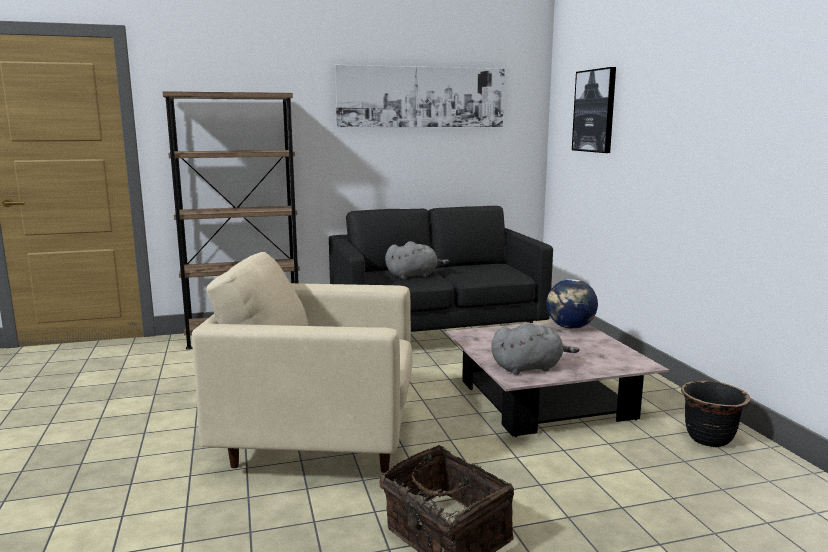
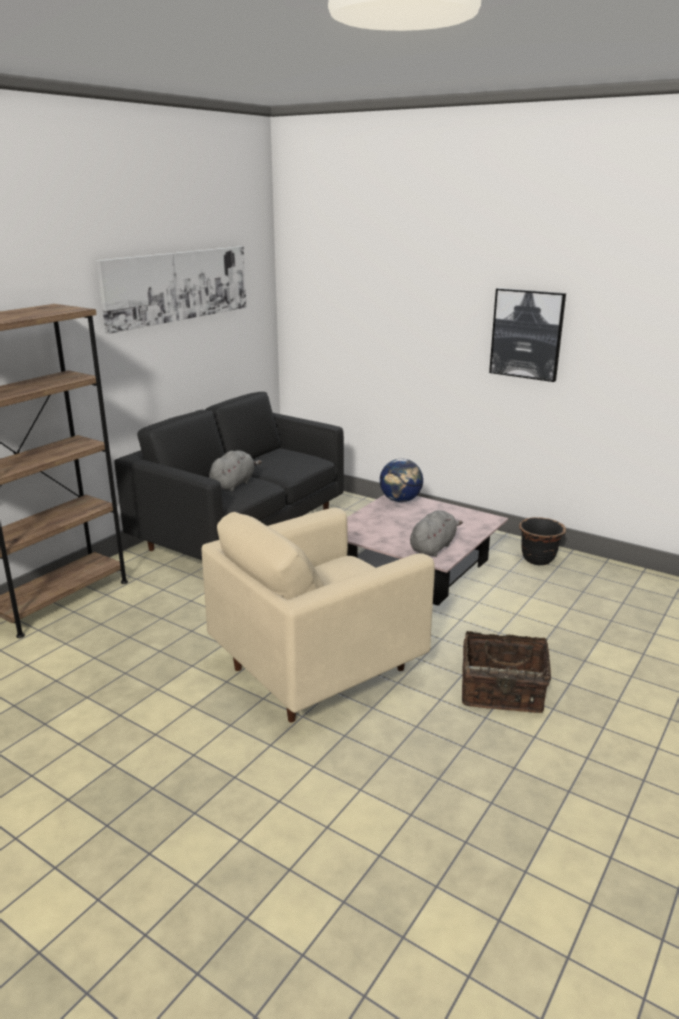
camera: 40 degrees left, 10 degrees up
picture [572,67,616,153] -> picture moved to [489,288,566,382]

